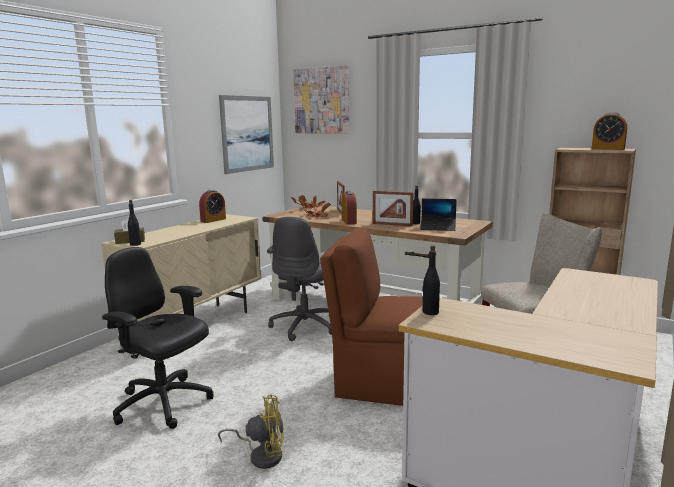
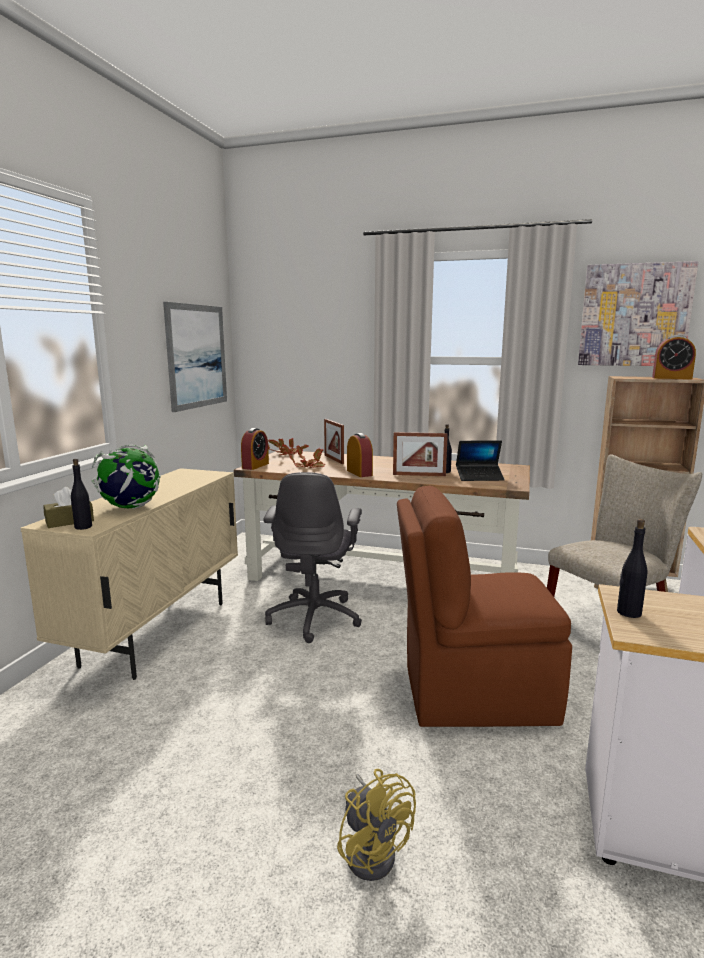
camera: 15 degrees left, 0 degrees up
black office chair [102,247,214,429] -> none
alarm clock [199,190,226,223] -> alarm clock moved to [241,428,269,470]
yellow fan [218,395,284,469] -> yellow fan turned 75 degrees clockwise [337,769,416,881]
picture [293,65,349,133] -> picture moved to [578,261,698,366]
none -> globe [92,445,161,509]

